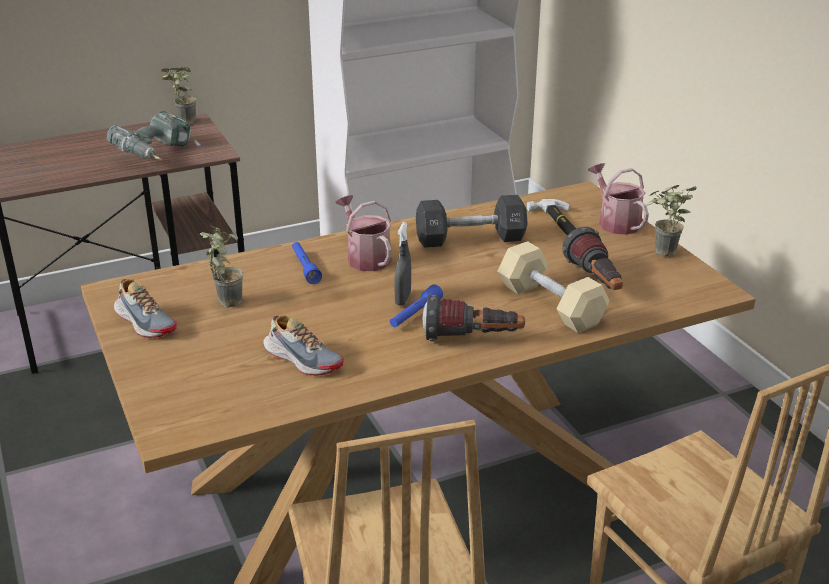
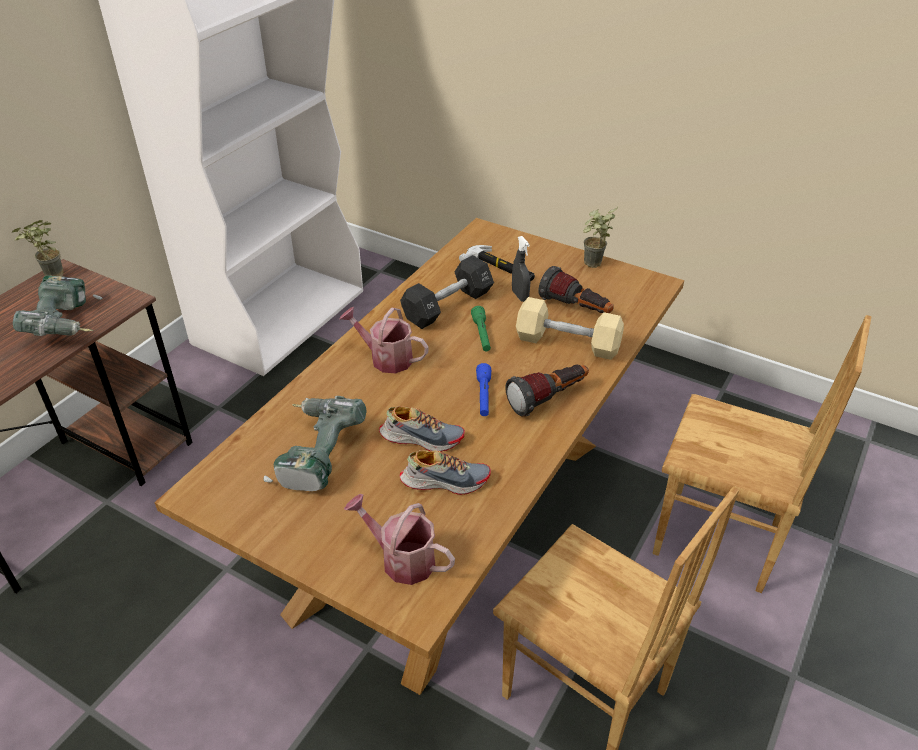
camera: 35 degrees left, 10 degrees up
shoe [114,279,177,338] -> shoe moved to [379,406,465,452]
potted plant [200,225,243,308] -> power drill [264,396,366,491]
blue flashlight [292,242,322,284] -> none
grey spray bottle [395,222,411,306] -> grey spray bottle moved to [512,236,530,302]
watering can [588,163,649,235] -> watering can moved to [344,494,455,585]
none -> green flashlight [471,306,491,351]

